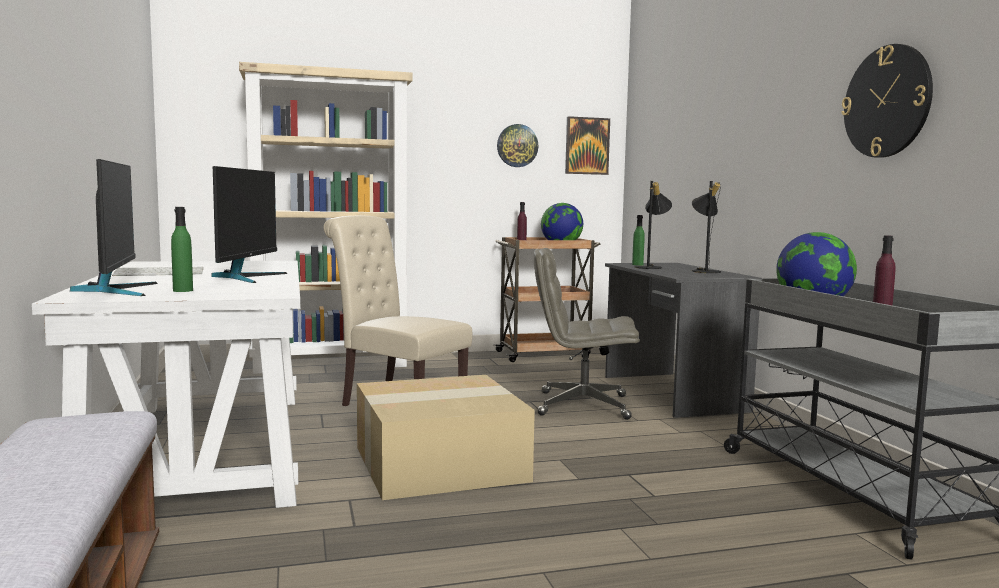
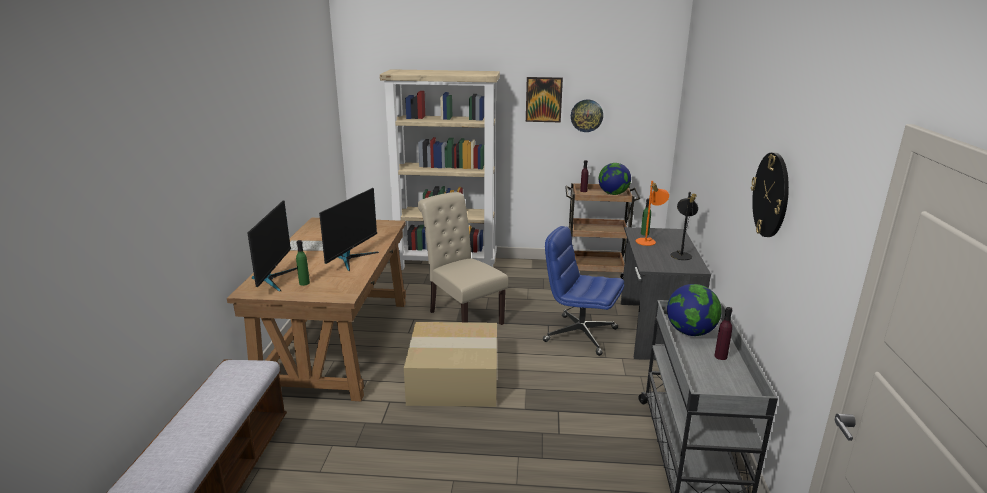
camera: 20 degrees right, 15 degrees up
white desk [32,261,300,508] -> brown desk [227,218,406,401]
grey office chair [534,248,640,420] -> blue office chair [543,226,624,356]
picture [565,116,610,175] -> picture moved to [526,77,563,122]
black table lamp [634,181,672,269] -> orange table lamp [636,181,669,246]

